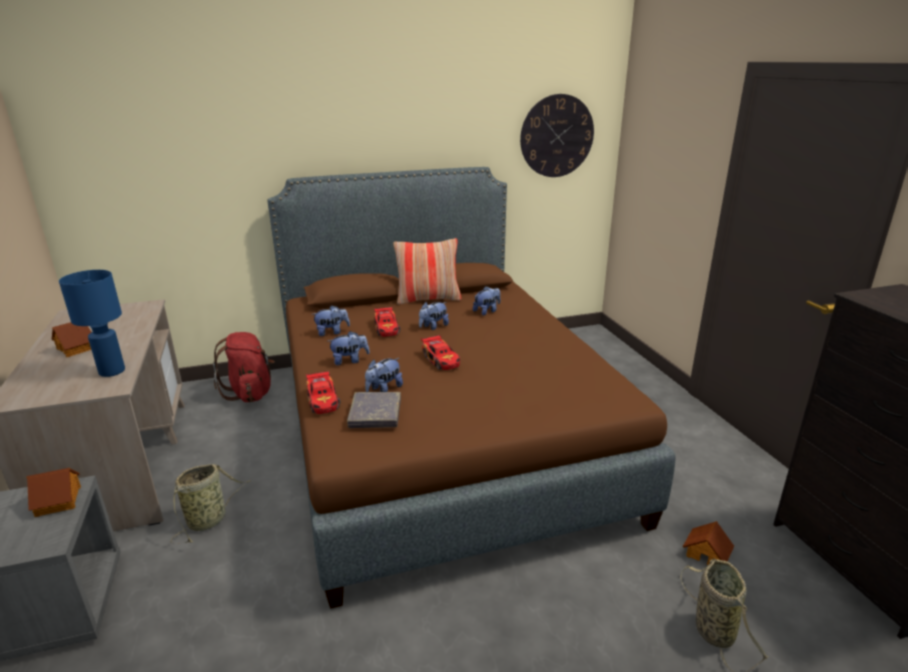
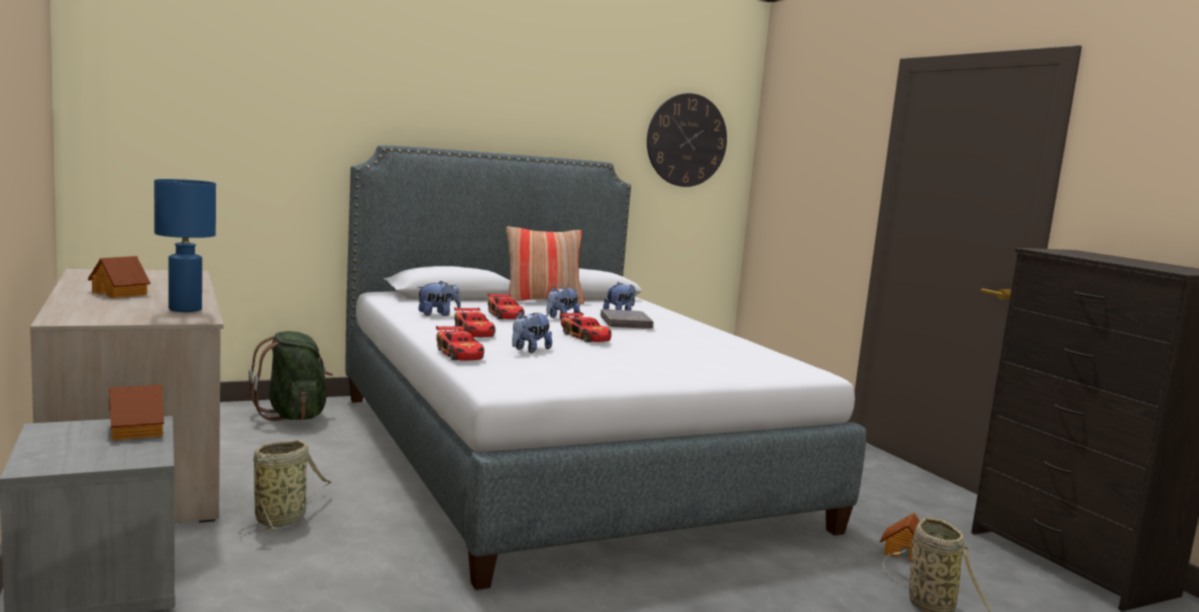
camera: 10 degrees left, 15 degrees down
red backpack [213,332,275,402] -> green backpack [249,331,333,421]
brown bed [267,167,676,609] -> grey bed [345,145,866,590]
plush toy [328,331,370,365] -> toy car [454,307,495,337]
grey book [347,392,401,428] -> grey book moved to [601,309,653,329]

